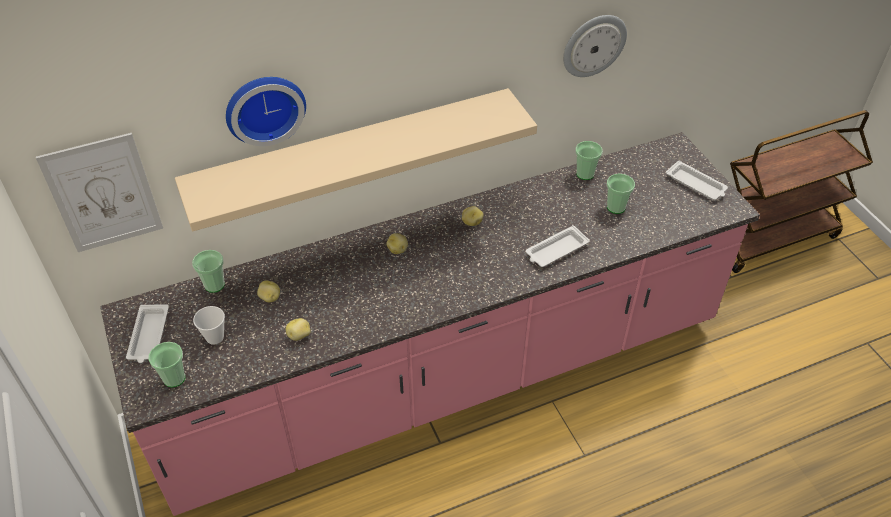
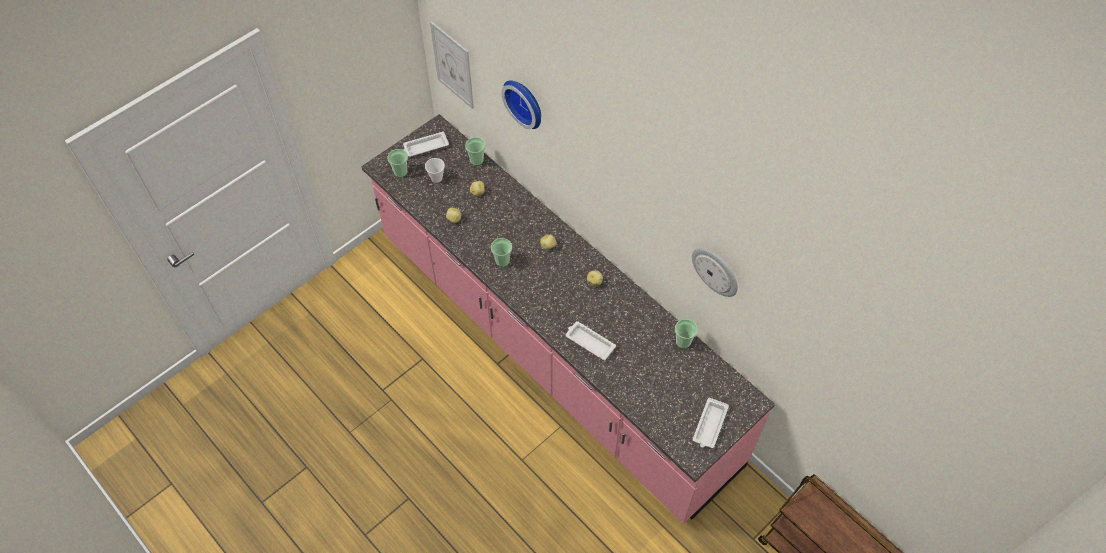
camera: 70 degrees right, 10 degrees up
beige shelf [175,88,537,232] -> none
cup [607,174,635,214] -> cup moved to [491,238,512,267]

